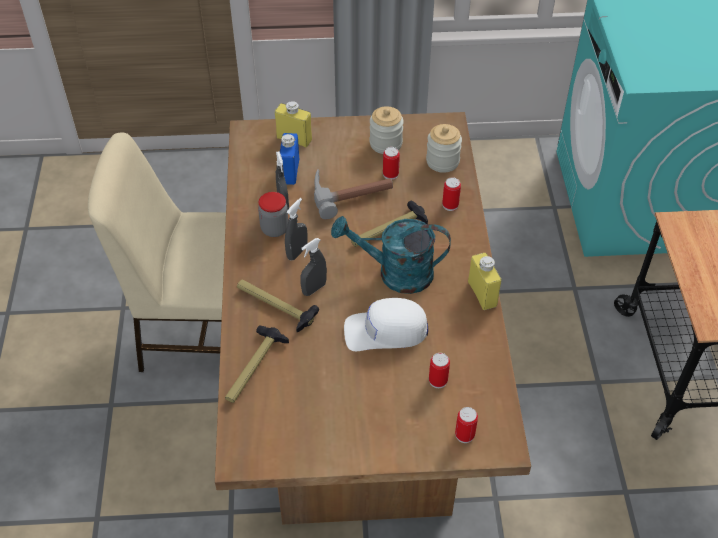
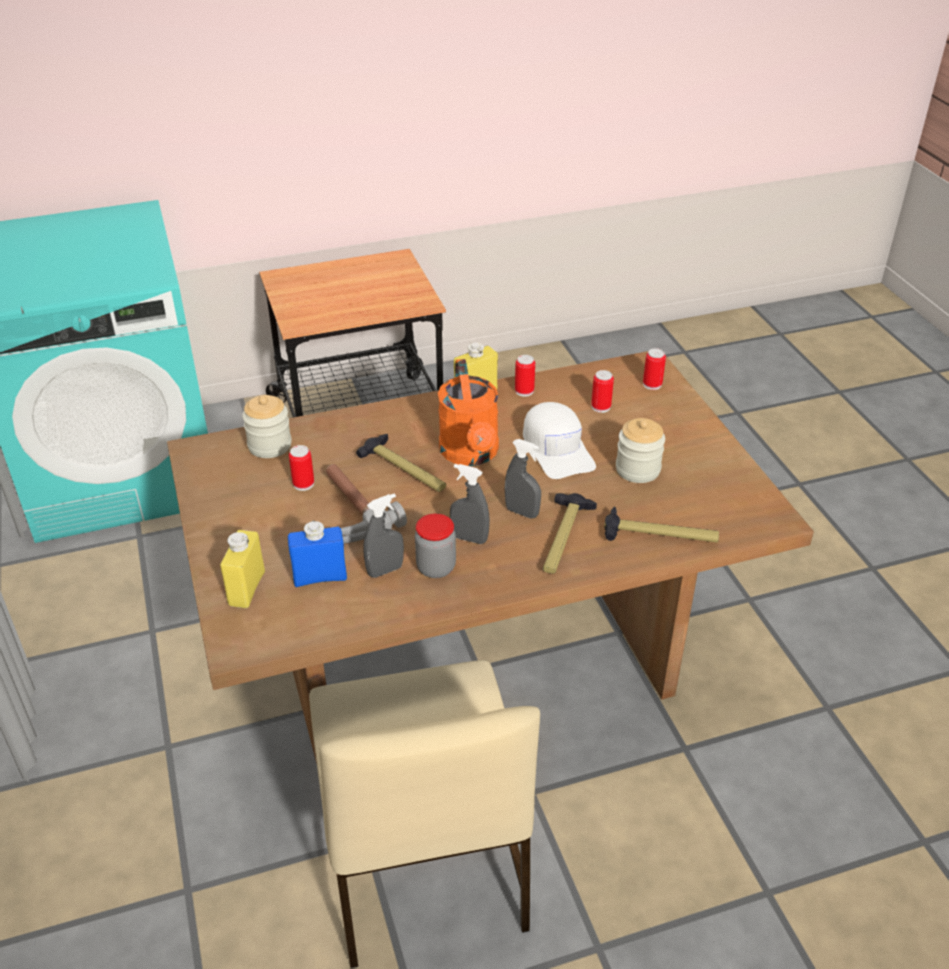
camera: 105 degrees left, 10 degrees down
turquoise watering can [331,216,451,294] -> orange watering can [438,359,499,466]
jar [369,106,404,154] -> jar moved to [616,418,665,483]
can [442,177,461,211] -> can moved to [515,355,535,397]

